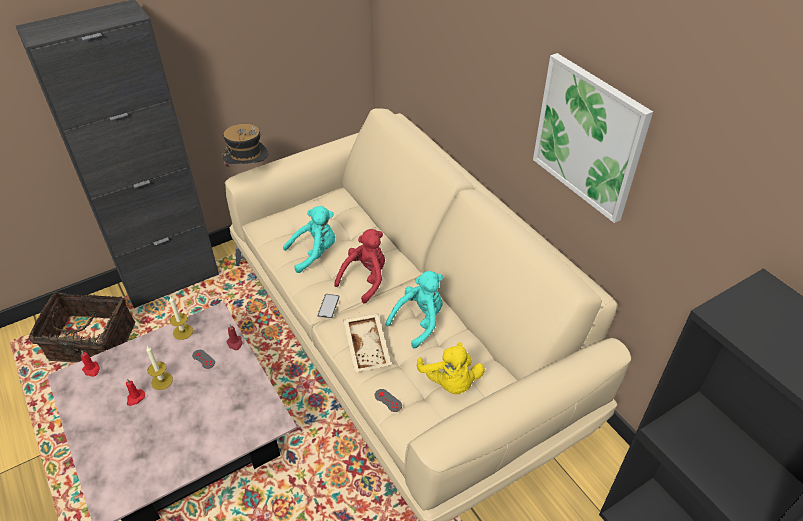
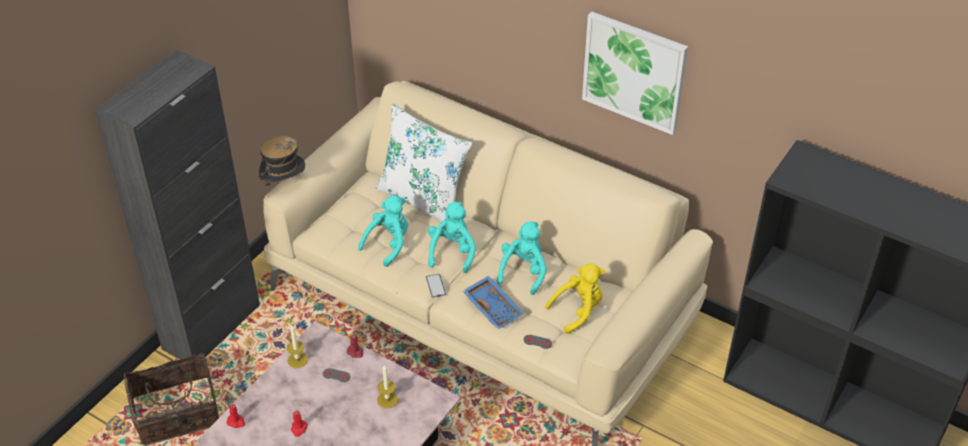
camera: 25 degrees left, 0 degrees up
candle [146,346,173,390] -> candle moved to [377,364,398,408]
red plush toy [334,229,385,304] -> turquoise plush toy [428,202,476,273]
beige tray [343,313,391,372] -> blue tray [463,276,524,330]
yellow plush toy [417,342,485,394] -> yellow plush toy turned 75 degrees counterclockwise [545,263,605,334]
none -> white pillow [376,104,473,222]

